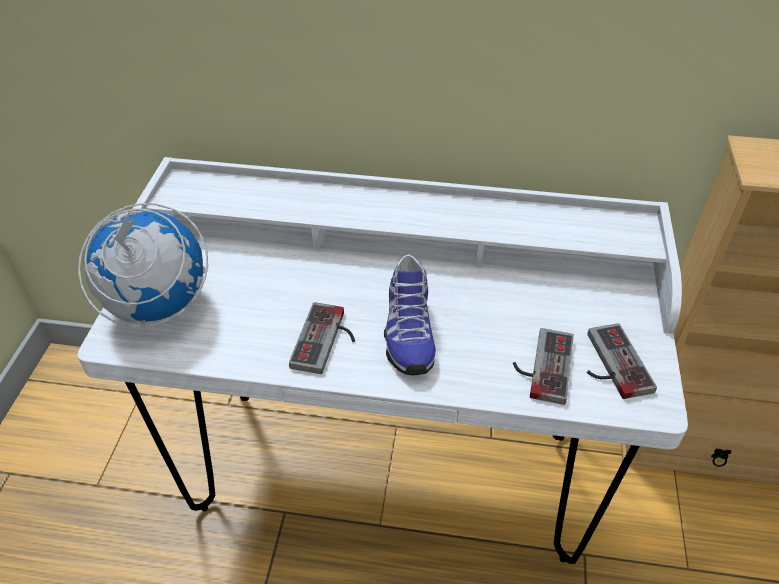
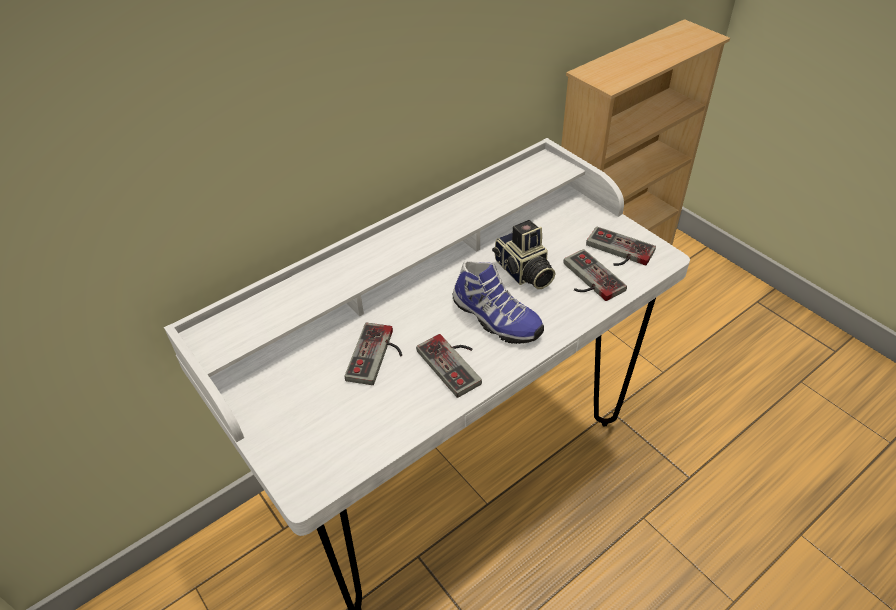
camera: 45 degrees left, 0 degrees up
globe [78,203,208,327] -> none
none -> game controller [345,322,402,385]
none -> camera [492,220,555,289]

